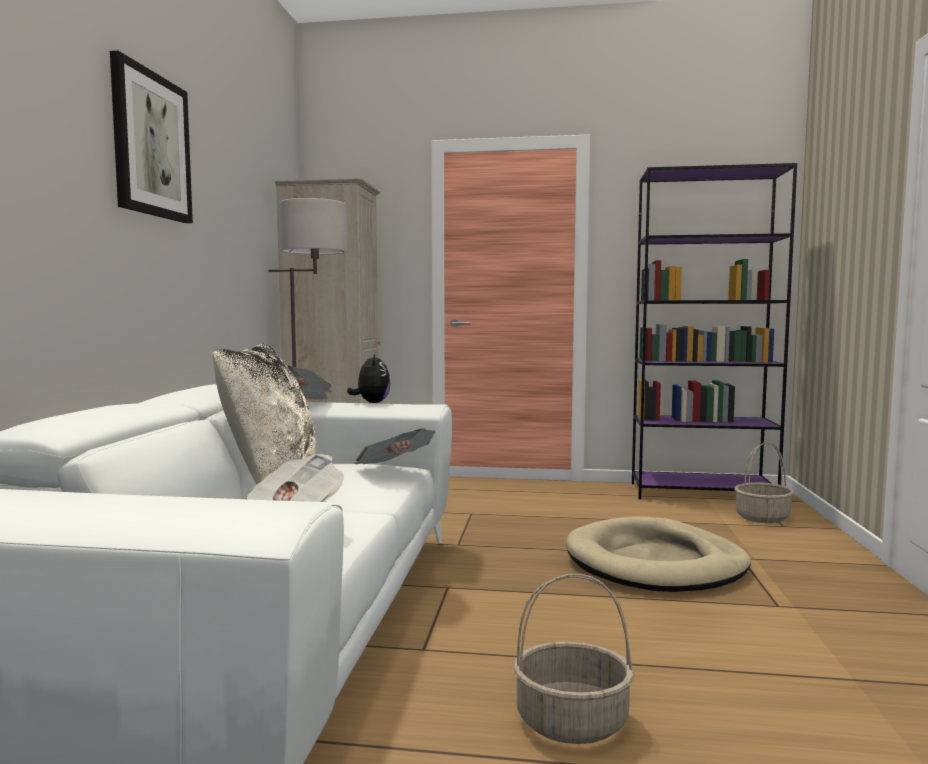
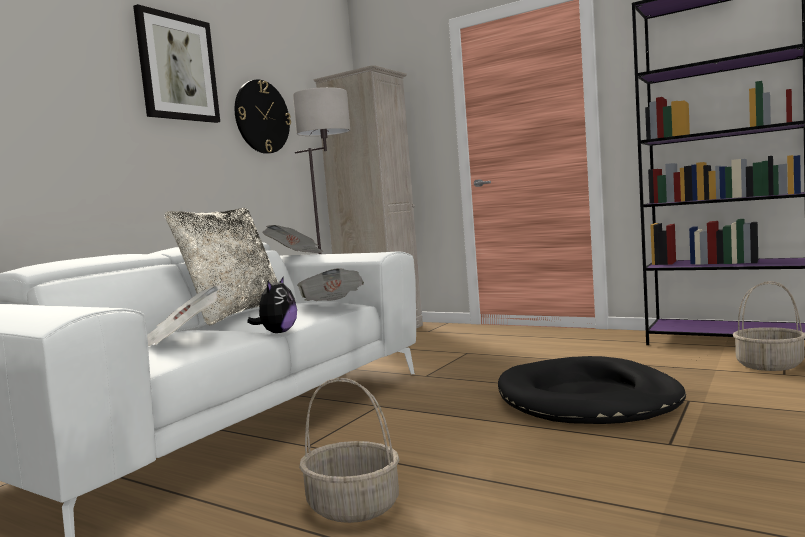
camera: 25 degrees right, 0 degrees up
plush toy [347,354,391,403] -> plush toy moved to [247,276,297,333]
beige dog bed [566,517,751,592] -> black dog bed [498,356,686,424]
none -> wall clock [235,80,291,154]

